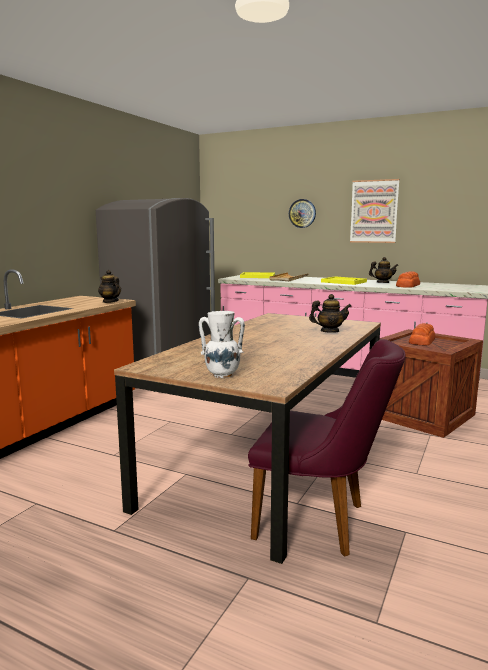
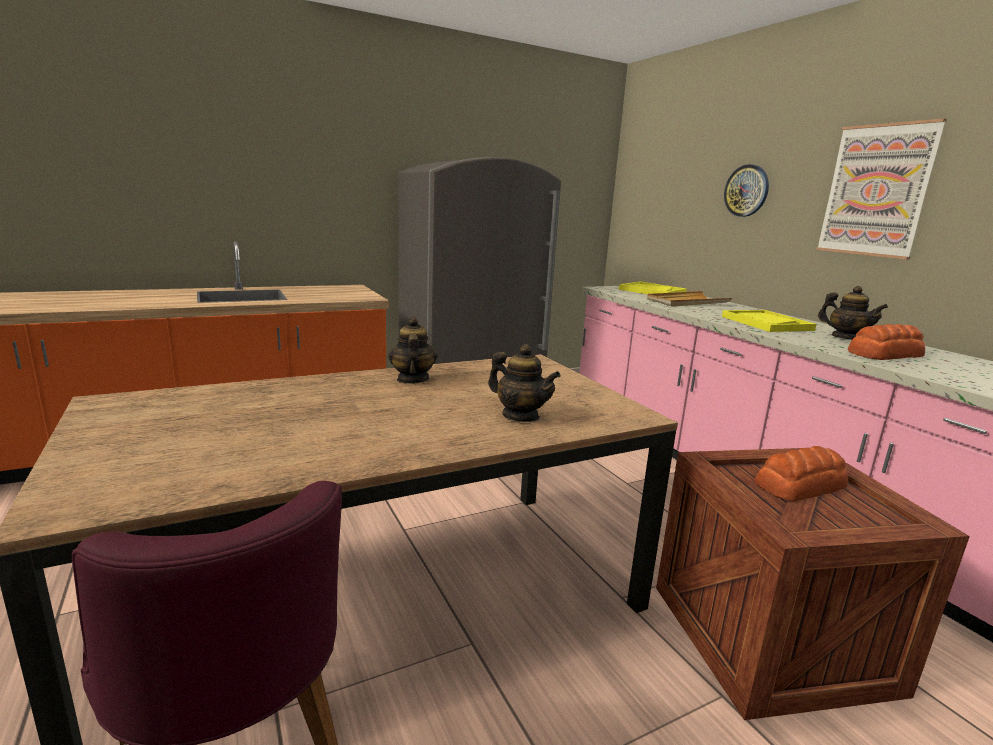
camera: 35 degrees right, 5 degrees up
teapot [98,270,121,303] -> teapot moved to [388,317,438,384]
white vase [199,311,245,378] -> none

